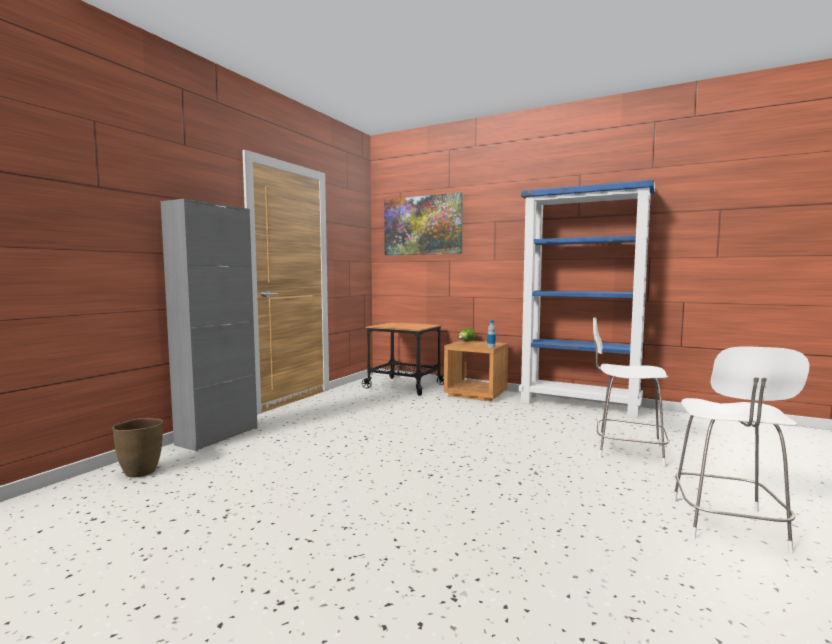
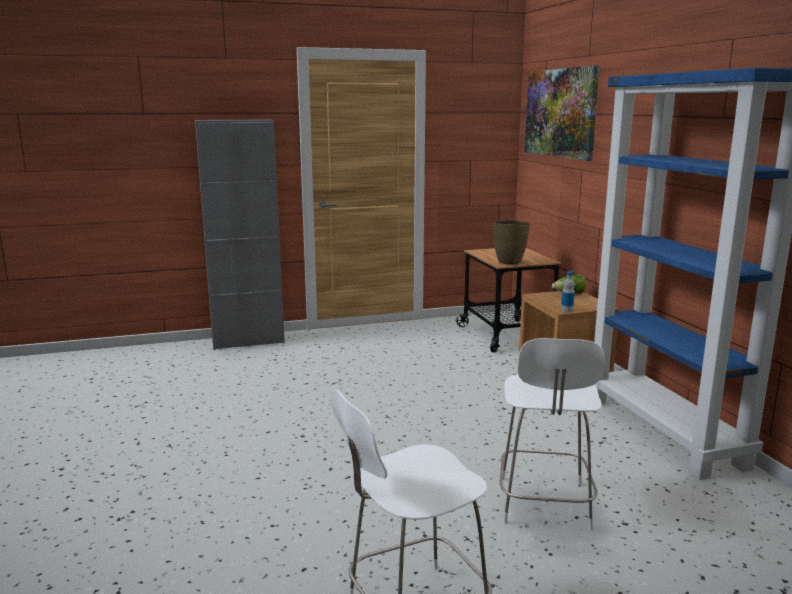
camera: 45 degrees right, 10 degrees up
brown vase [113,418,163,477] -> brown vase moved to [494,220,530,265]
white chair [593,318,670,467] -> white chair turned 150 degrees counterclockwise [500,338,605,530]

